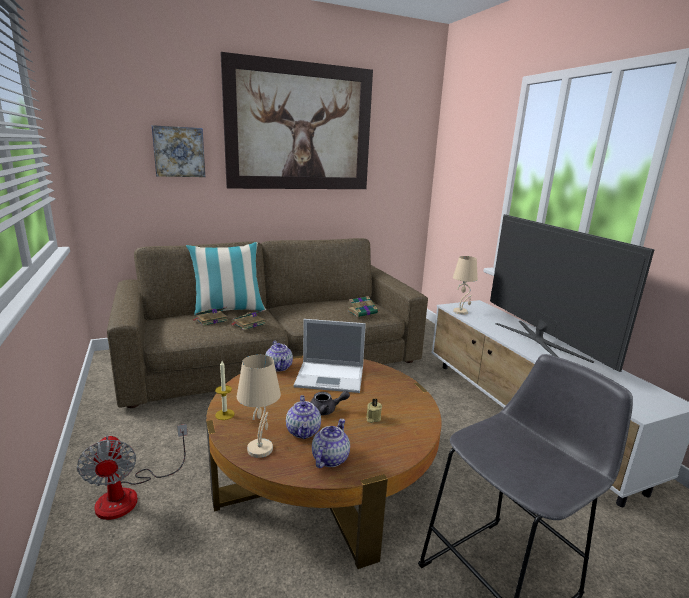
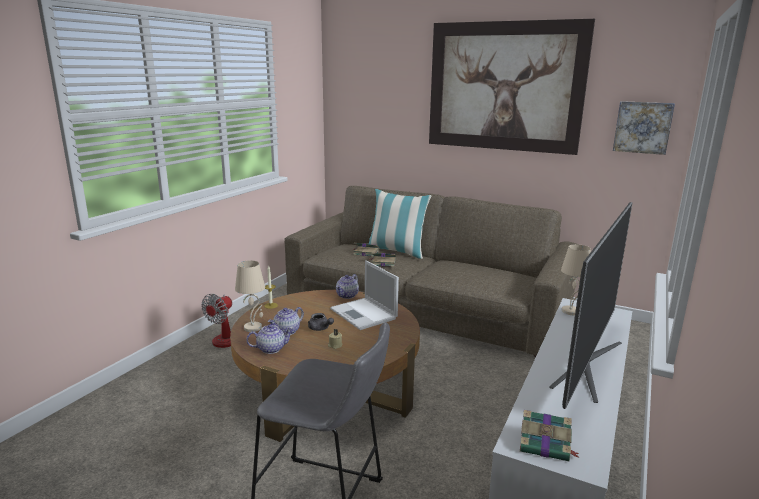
camera: 50 degrees right, 0 degrees up
picture [152,125,205,177] -> picture moved to [613,101,675,155]
book [347,296,379,317] -> book moved to [520,410,580,461]

